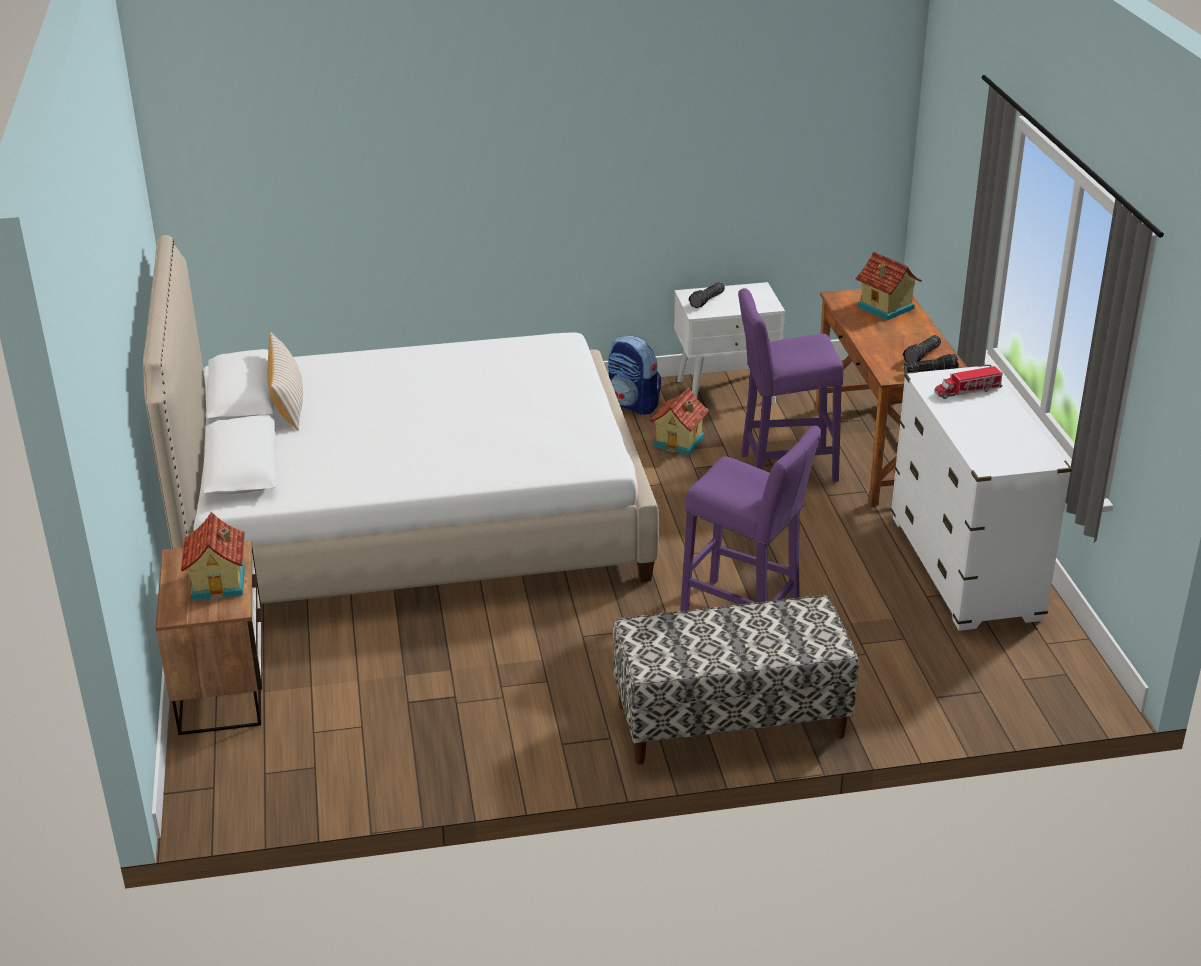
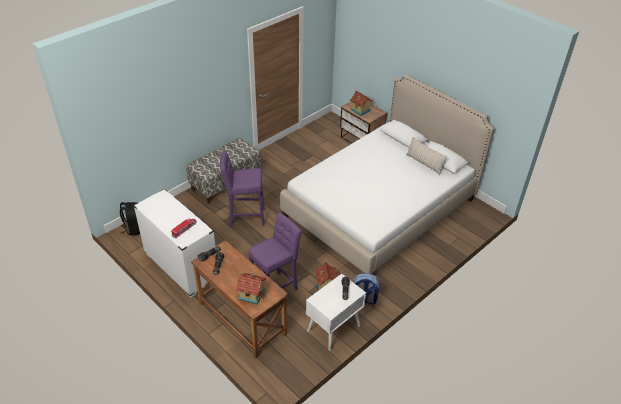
camera: 145 degrees right, 10 degrees up
none -> black backpack [120,202,140,236]

